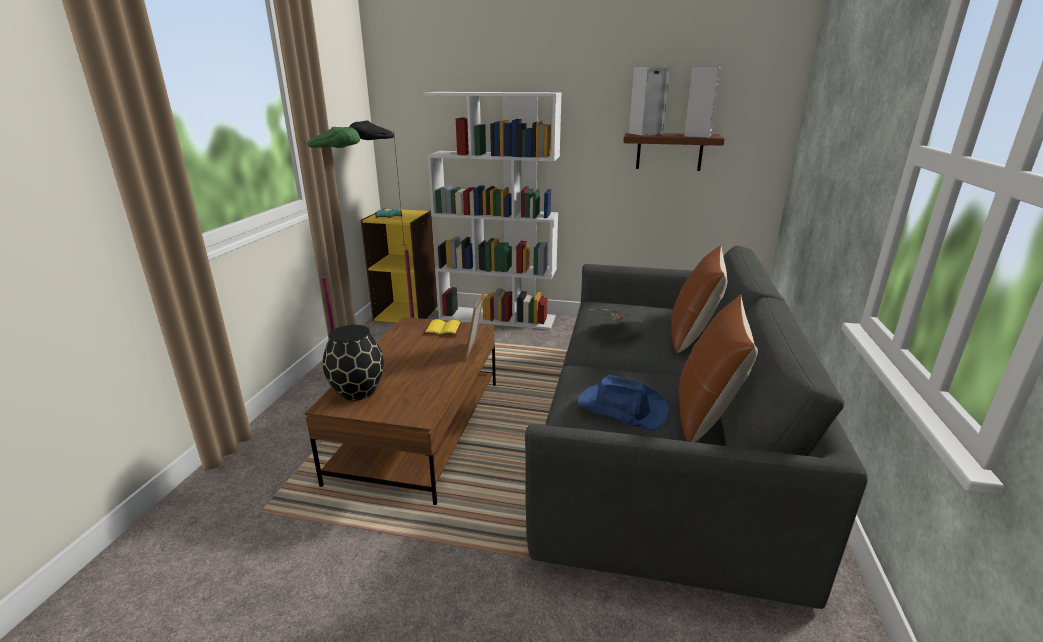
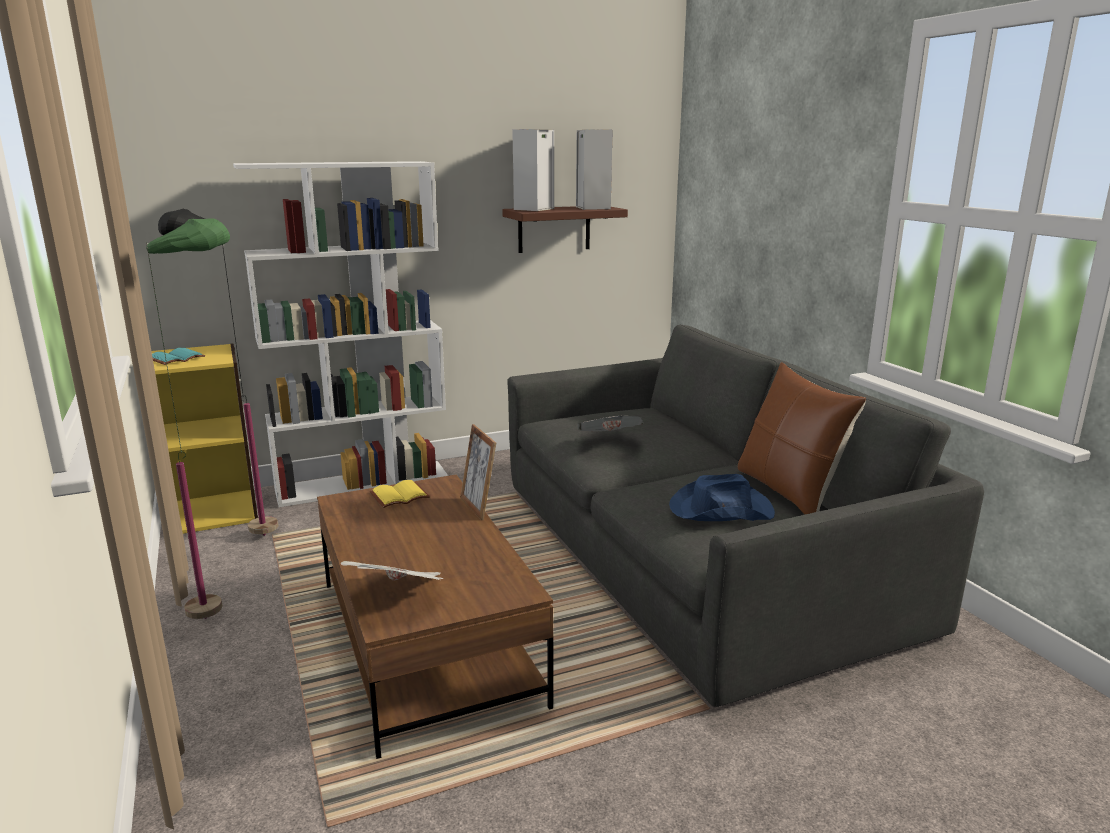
camera: 35 degrees left, 5 degrees down
black vase [323,325,384,401] -> newspaper [341,561,443,581]
brown pillow [671,245,727,353] -> none

